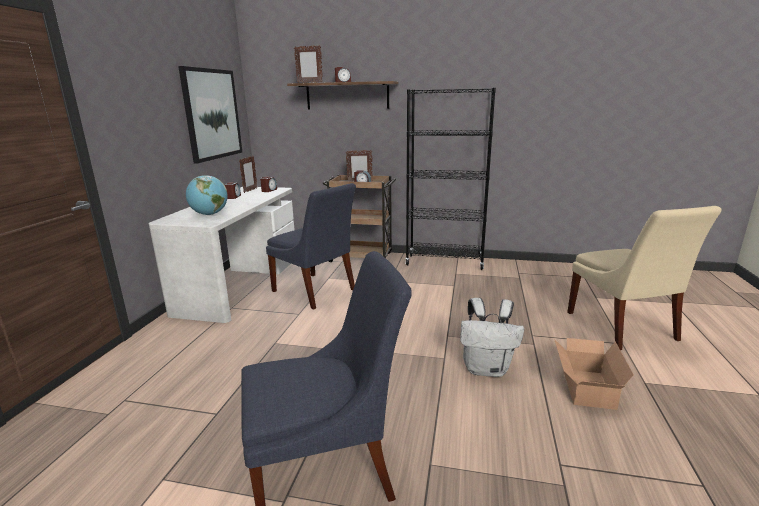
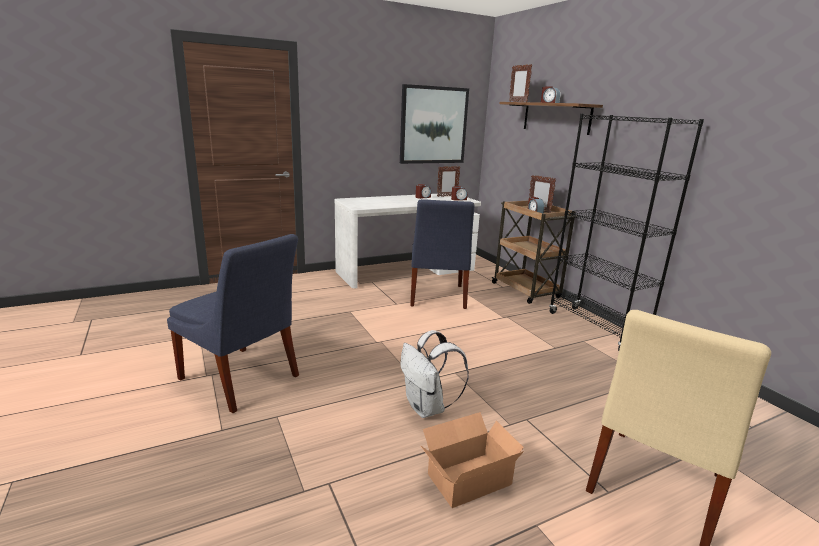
camera: 50 degrees right, 0 degrees up
globe [186,175,228,215] -> none

